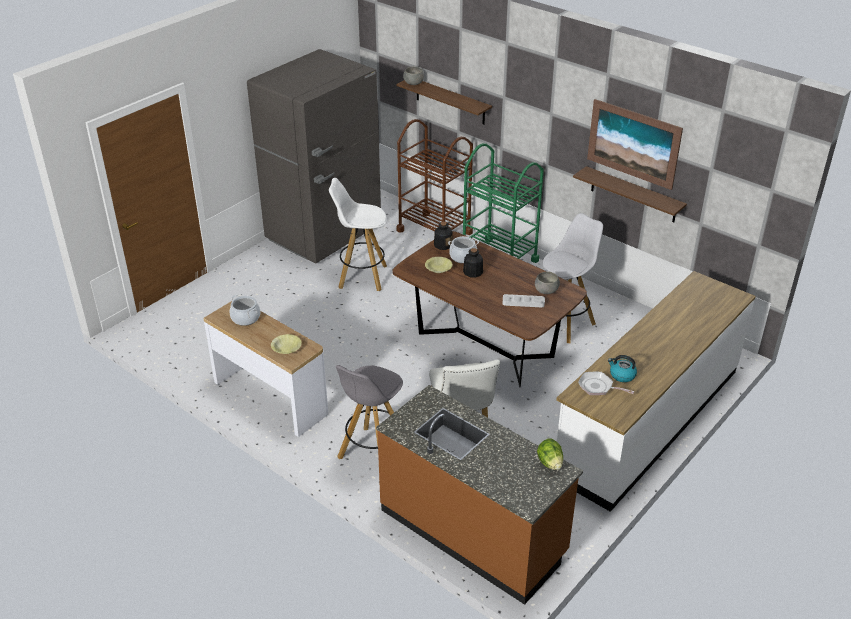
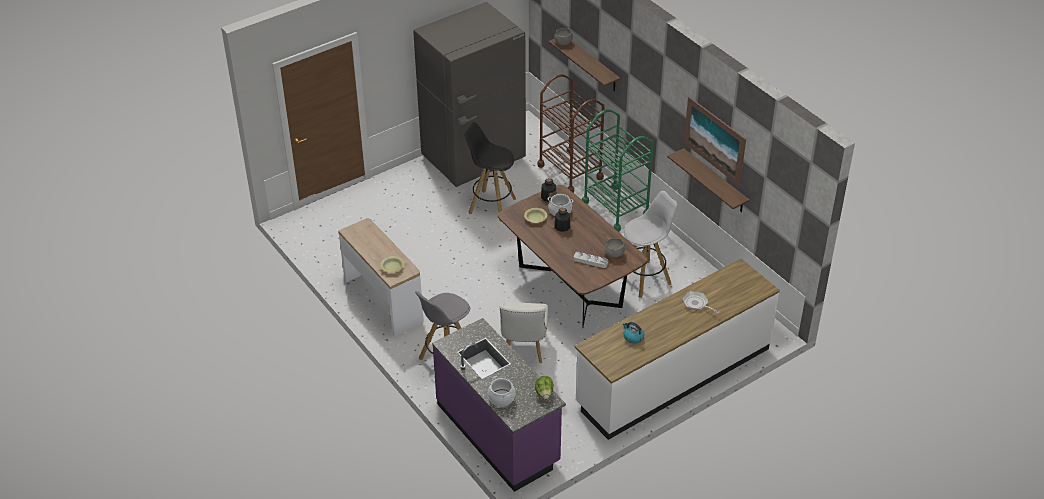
camera: 15 degrees right, 5 degrees up
cooking pot [230,295,260,326] -> cooking pot moved to [488,376,515,406]
white stool [329,178,387,291] -> black stool [465,122,516,222]
brown counter [376,385,583,605] -> purple counter [432,318,566,492]
frying pan [578,372,634,395] -> frying pan moved to [682,291,720,314]

